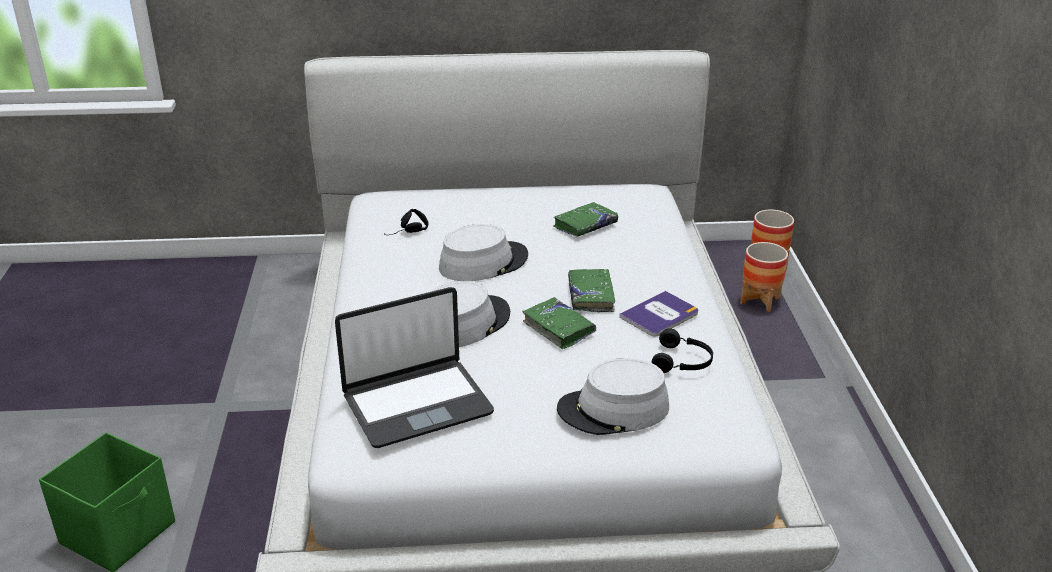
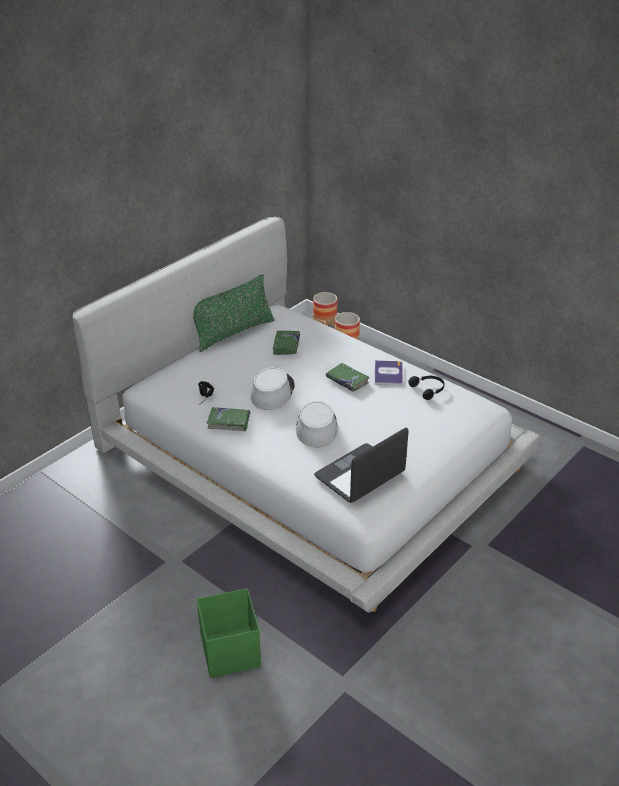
camera: 45 degrees left, 5 degrees up
laptop [335,287,494,448] -> laptop turned 150 degrees counterclockwise [314,428,409,503]
green book [522,297,596,349] -> green book moved to [207,407,251,431]
grey hat [557,358,669,435] -> none
none -> green pillow [193,274,275,352]

